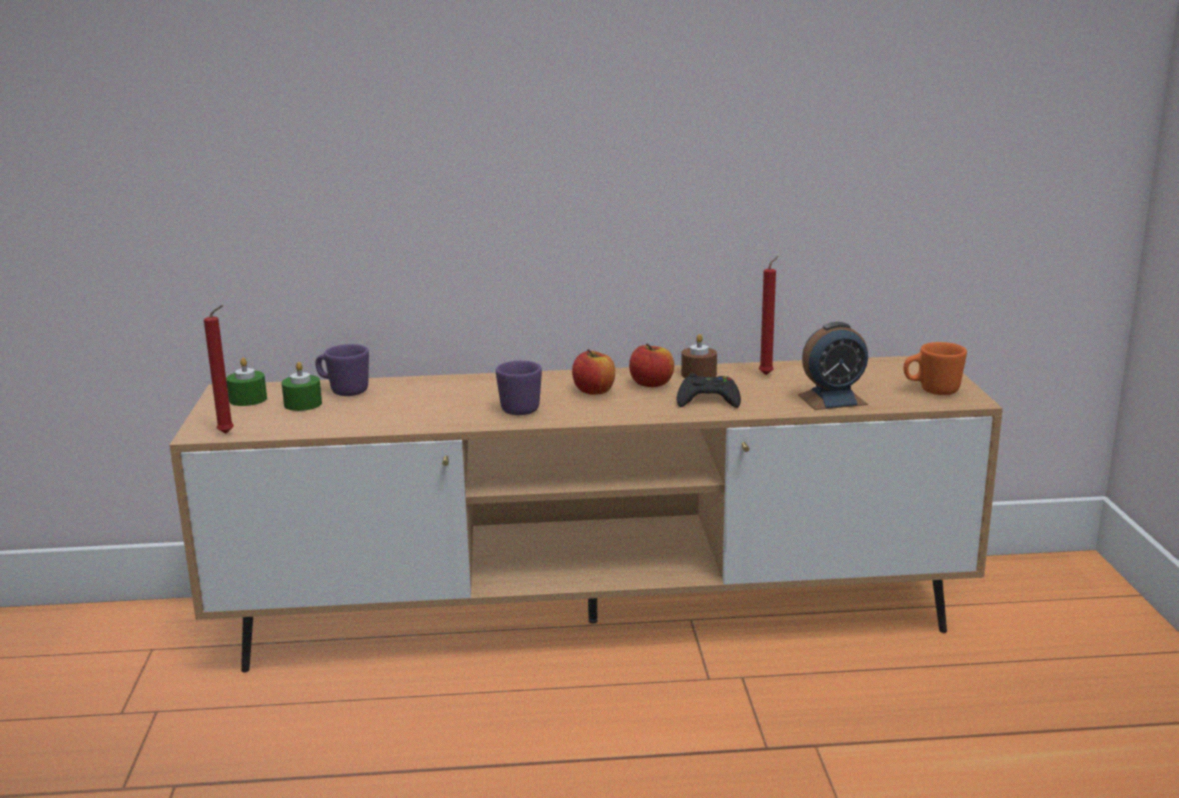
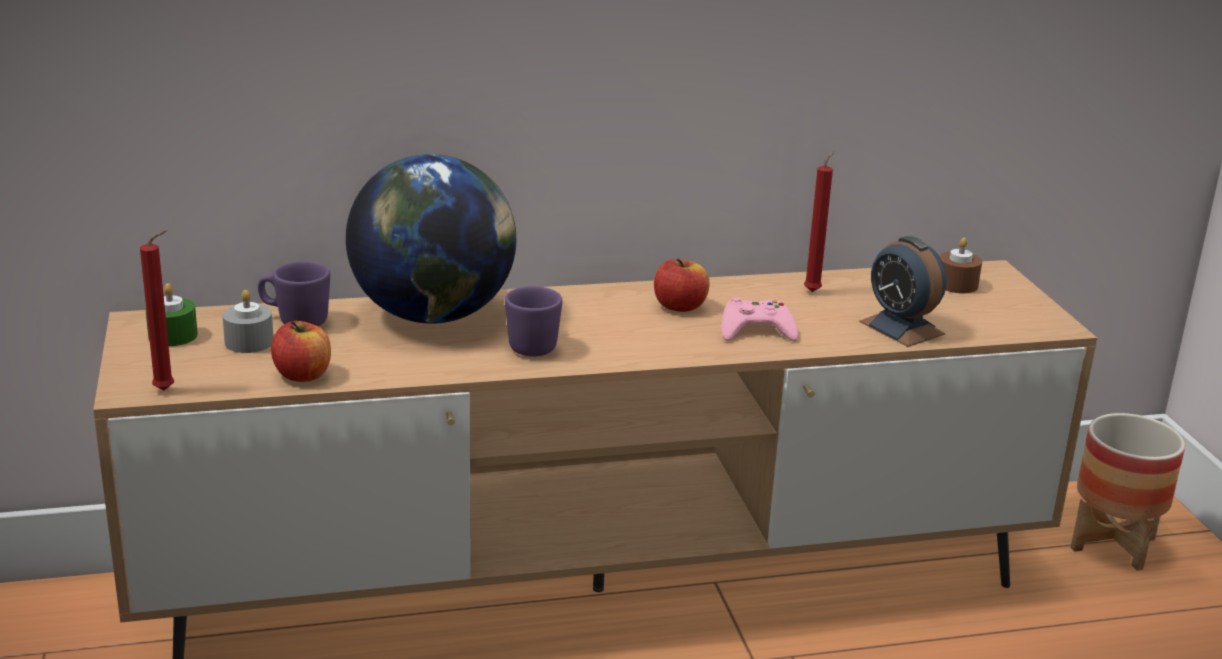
camera: 10 degrees left, 5 degrees up
green candle [282,362,322,411] -> grey candle [222,290,273,353]
apple [572,349,615,395] -> apple moved to [271,321,331,382]
black game controller [677,373,741,408] -> pink game controller [721,297,799,342]
brown candle [681,334,717,378] -> brown candle moved to [939,238,982,293]
alarm clock [798,322,868,410] -> alarm clock turned 75 degrees clockwise [859,236,947,347]
orange mug [904,342,967,395] -> none
none -> globe [346,154,516,324]
none -> planter [1071,413,1185,571]

